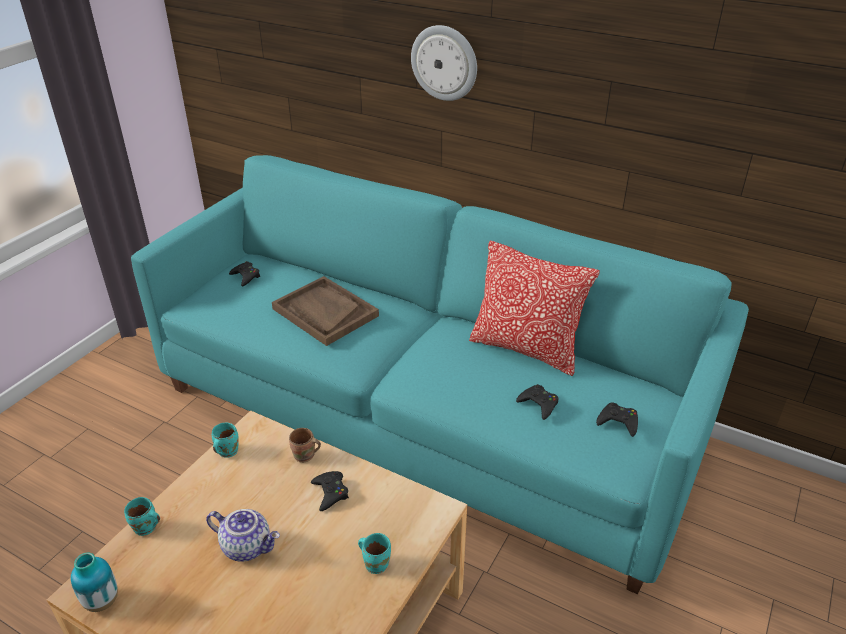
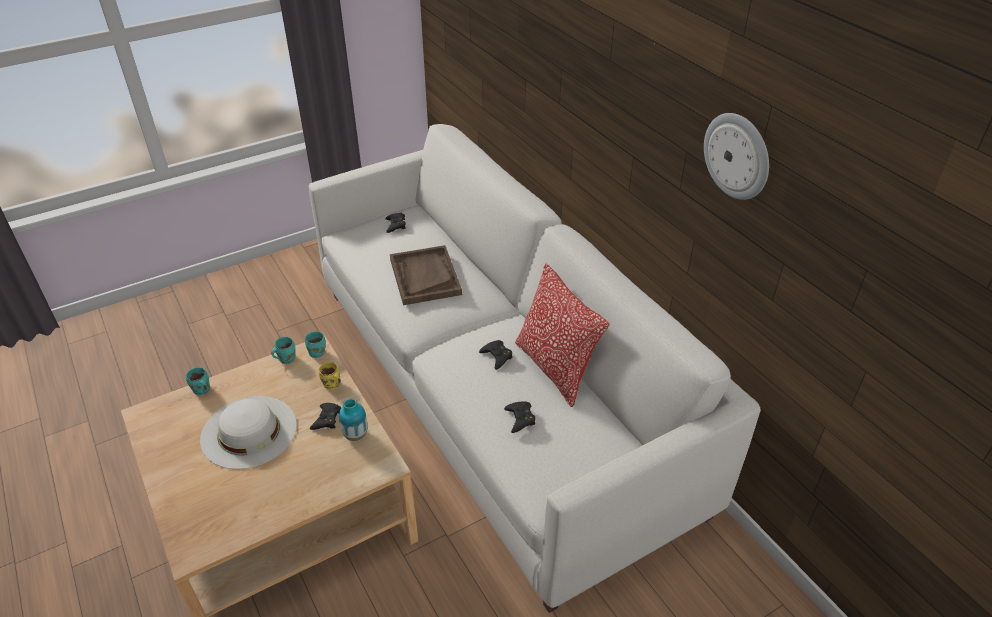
camera: 30 degrees right, 5 degrees up
vase [71,553,118,612] -> vase moved to [339,398,367,441]
turquoise sofa [131,155,749,594] -> white sofa [309,124,761,613]
teapot [206,509,280,562] -> white hat [200,396,297,469]
brown mug [289,428,321,463] -> yellow mug [318,362,341,390]
turquoise mug [358,533,391,574] -> turquoise mug moved to [305,331,325,358]
wall clock [411,25,477,101] -> wall clock moved to [704,113,769,200]
black game controller [596,402,638,437] -> black game controller moved to [479,340,512,370]

